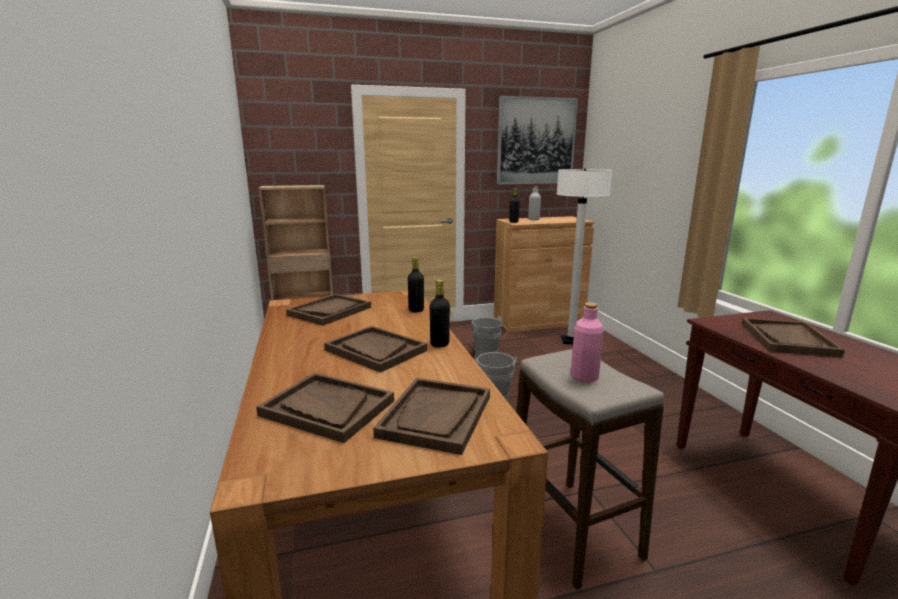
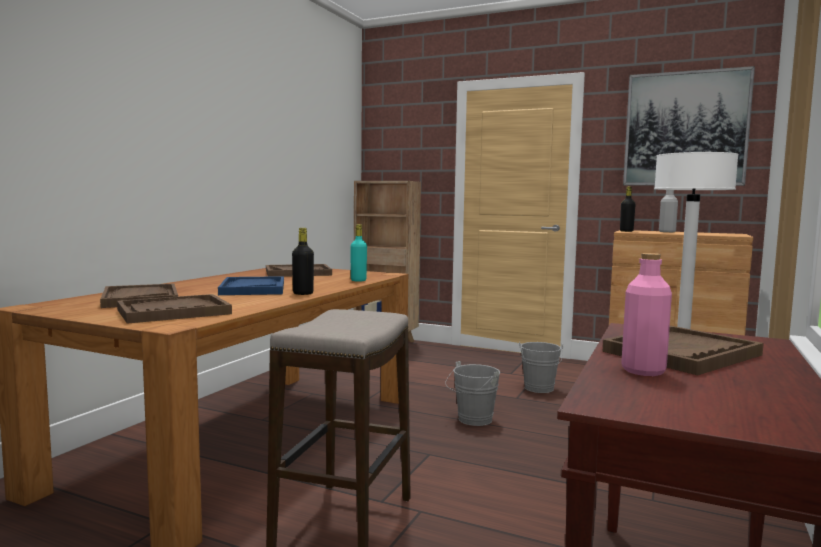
camera: 40 degrees right, 10 degrees down
brown tray [324,326,427,373] -> blue tray [218,276,284,295]
black bottle [408,257,424,312] -> turquoise bottle [350,224,367,282]
pink bottle [571,302,604,383] -> pink bottle moved to [621,253,672,376]

